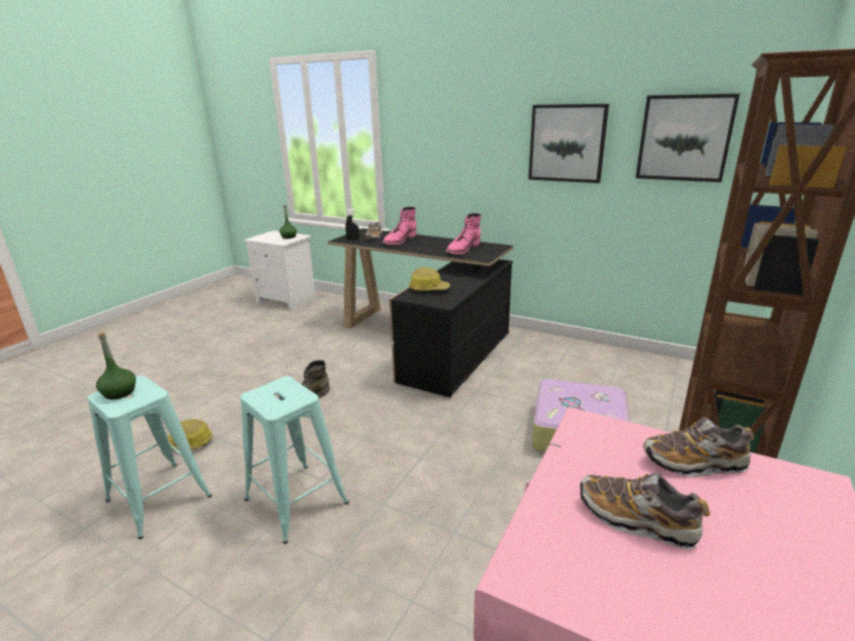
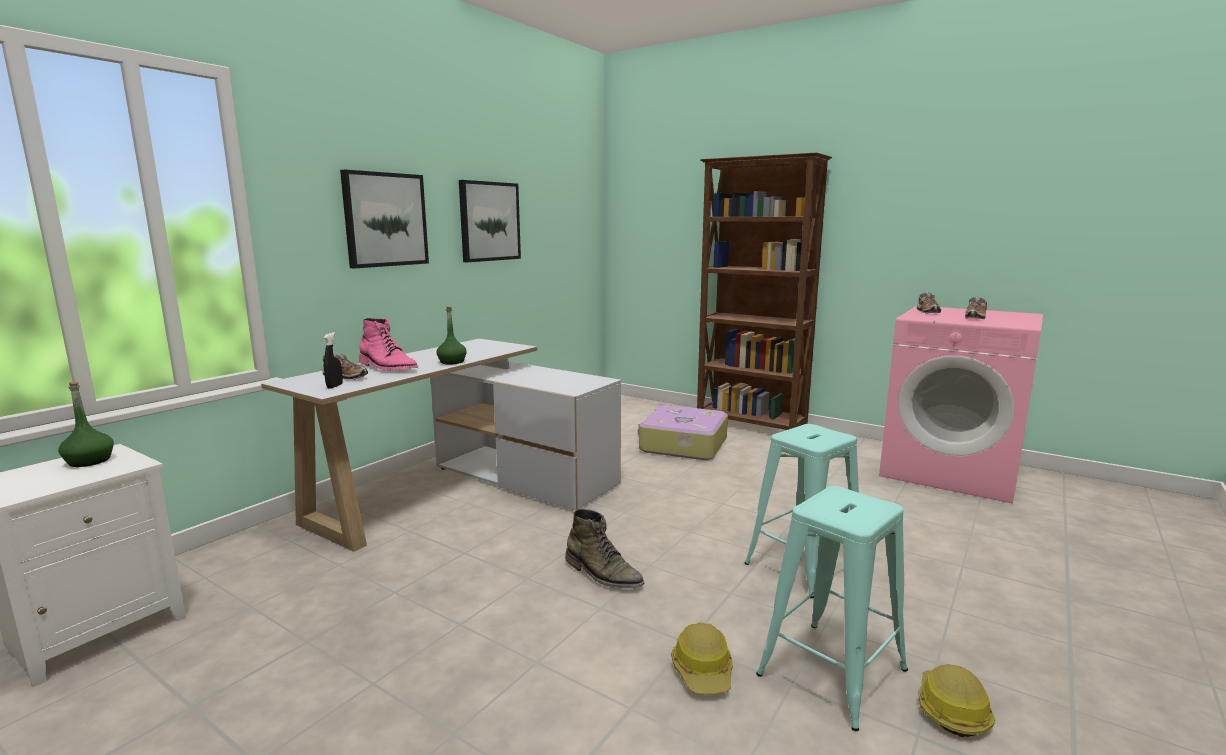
camera: 85 degrees left, 10 degrees down
green bottle [96,332,136,400] -> green bottle moved to [436,306,467,365]
black desk [328,228,514,398] -> white desk [261,338,621,552]
hard hat [409,267,450,291] -> hard hat moved to [919,664,995,737]
pink boot [446,213,481,254] -> none
picture [636,94,740,182] -> picture moved to [340,170,429,269]

